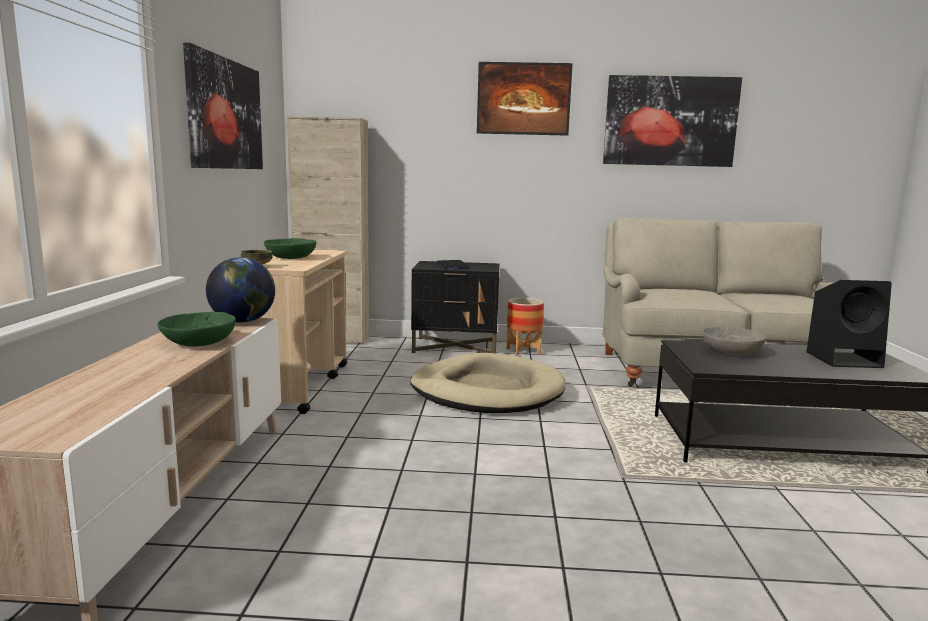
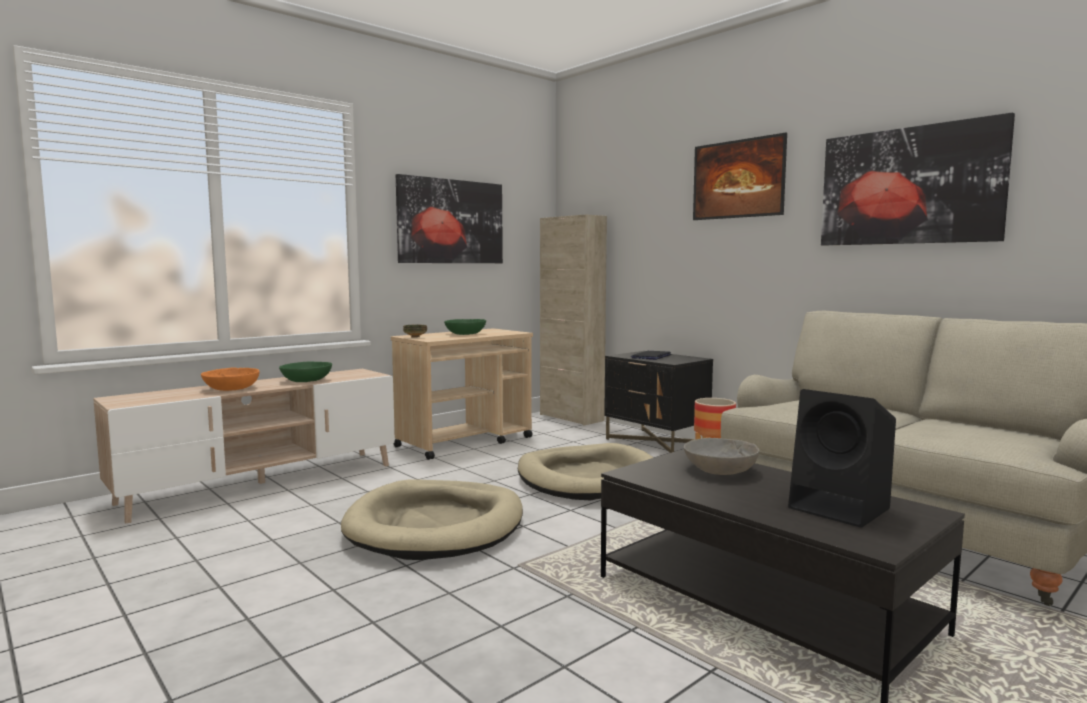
camera: 45 degrees right, 5 degrees down
globe [206,257,275,323] -> none
none -> orange bowl [201,367,260,391]
none -> beige dog bed [341,479,523,560]

